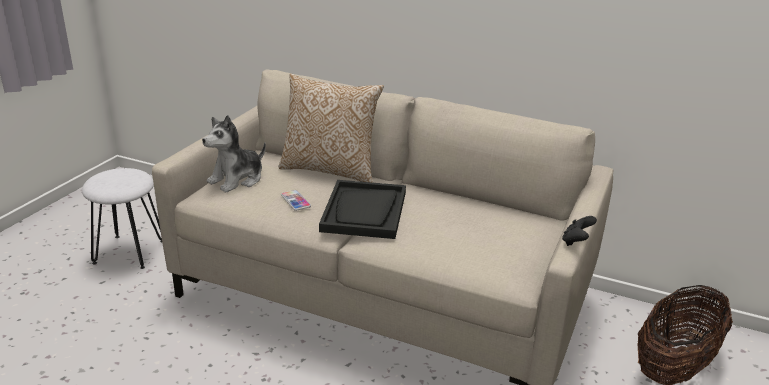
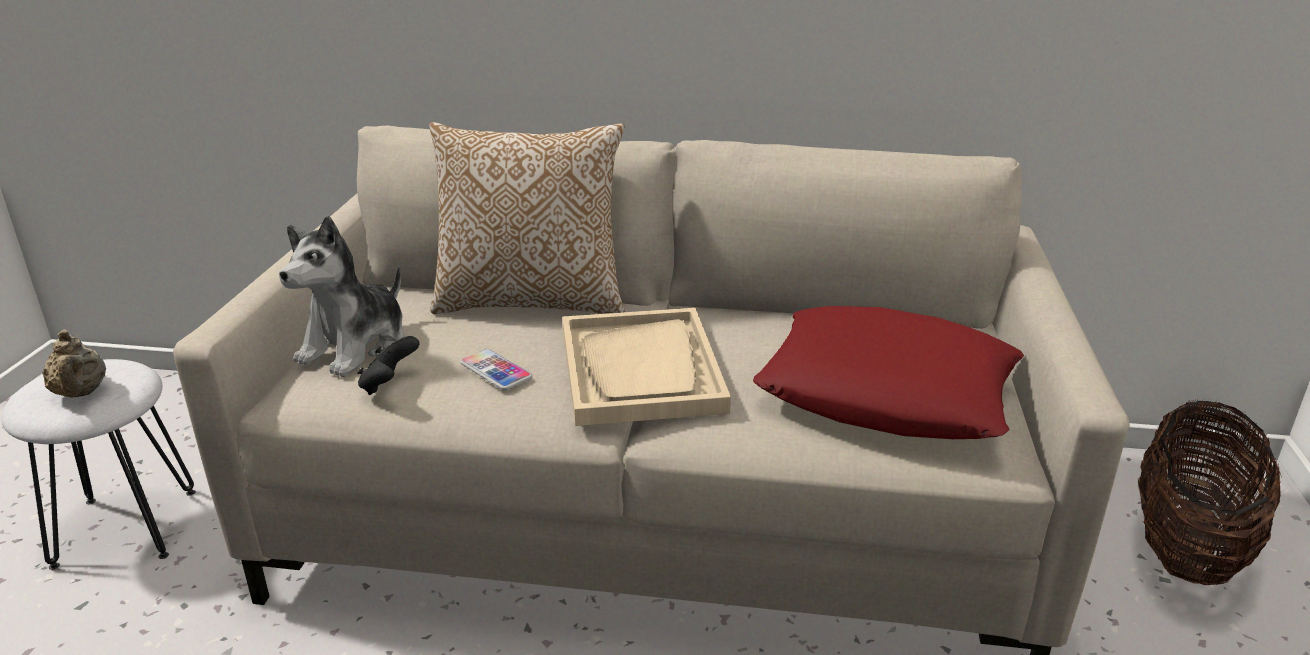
camera: 15 degrees left, 0 degrees up
black tray [319,180,406,239] -> beige tray [562,308,731,426]
black game controller [562,216,597,246] -> black game controller moved to [357,336,419,395]
none -> beige teapot [42,330,106,398]
none -> red pillow [753,306,1024,439]

